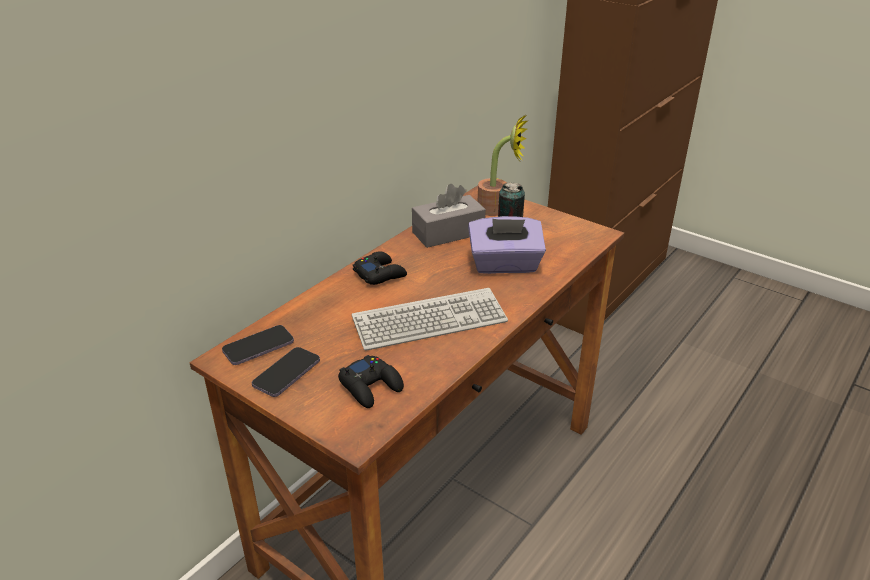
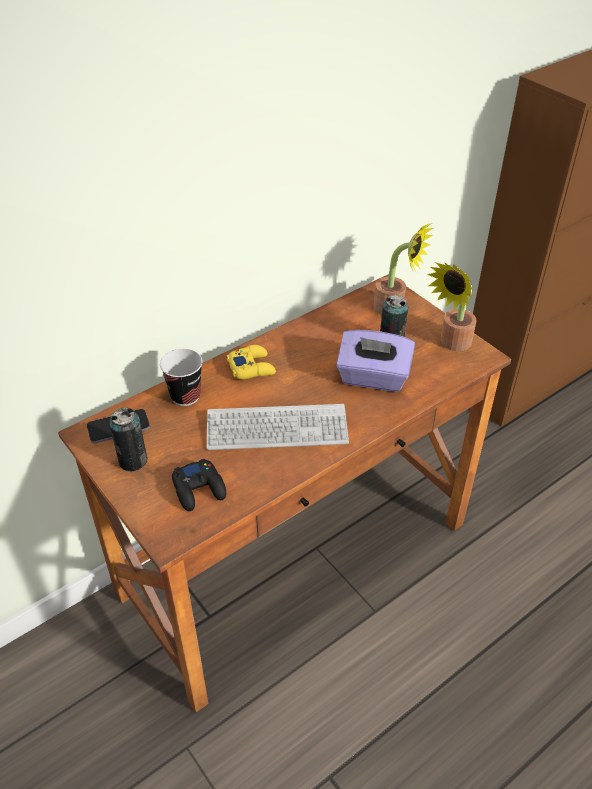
camera: 15 degrees right, 10 degrees up
phone [252,347,320,397] -> can [109,408,147,472]
black game controller [353,251,407,285] -> yellow game controller [227,345,276,379]
grey tissue box [412,184,486,248] -> none
none -> cup [160,349,202,406]
none -> potted plant [427,262,477,351]

